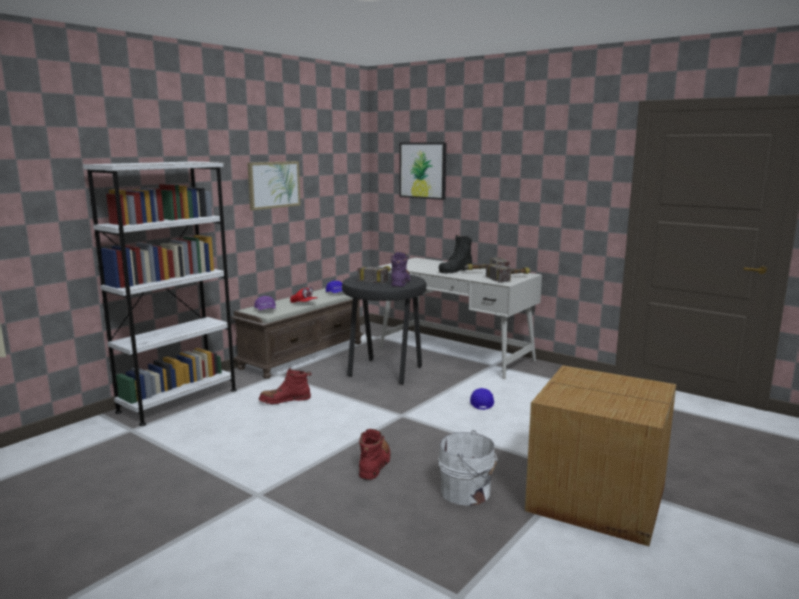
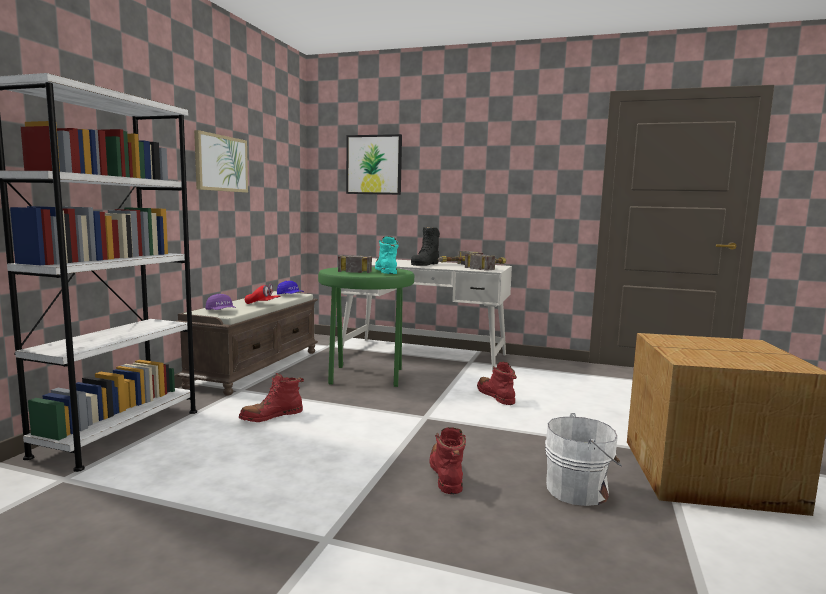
camera: 20 degrees left, 5 degrees down
black stool [342,273,426,385] -> green stool [318,267,414,387]
purple boot [391,252,410,287] -> turquoise boot [375,236,398,274]
blue cap [470,388,494,410] -> red boot [477,362,517,405]

